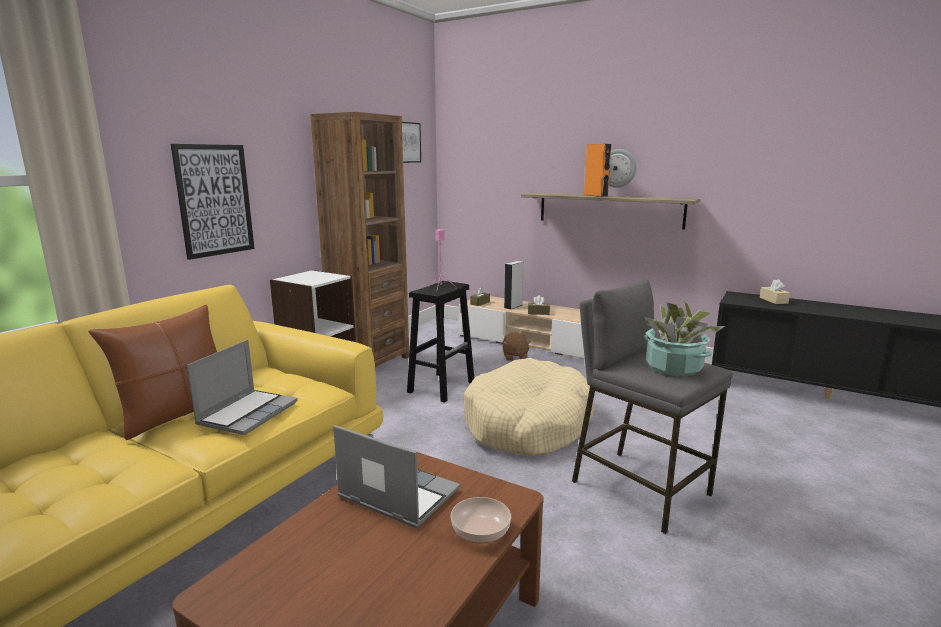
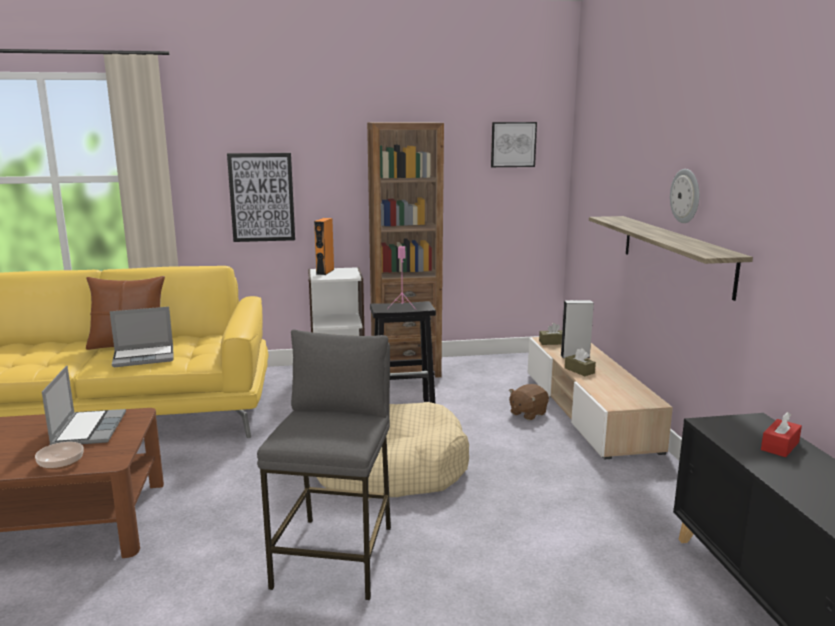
camera: 50 degrees right, 0 degrees up
orange speaker [584,144,611,197] -> orange speaker moved to [314,218,334,275]
potted plant [644,301,725,377] -> none
beige tissue box [760,279,790,304] -> red tissue box [761,412,802,457]

